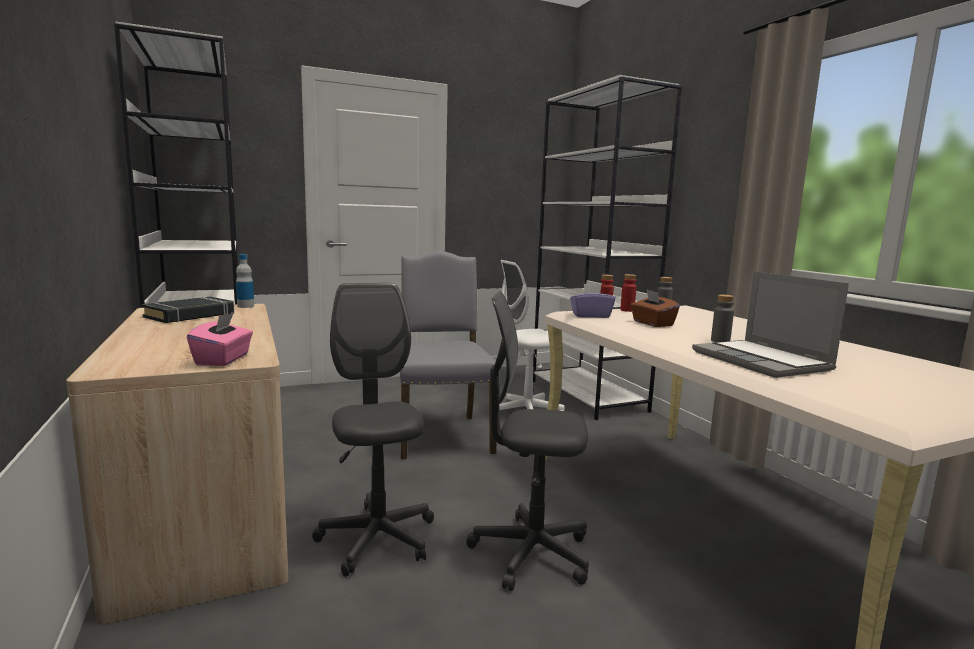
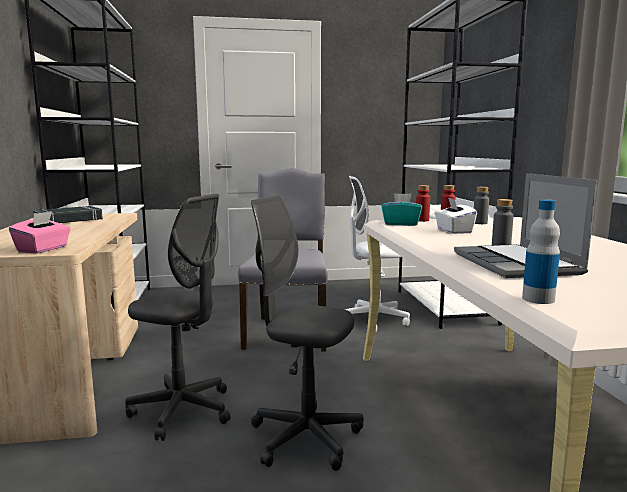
camera: 15 degrees right, 0 degrees up
bottle [236,254,254,308] -> bottle moved to [522,200,560,304]
grey office chair [312,283,434,577] -> grey office chair turned 120 degrees clockwise [125,194,231,441]
purple tissue box [570,284,616,318] -> turquoise tissue box [381,193,422,226]
brown tissue box [630,289,680,327] -> white tissue box [434,197,477,234]

